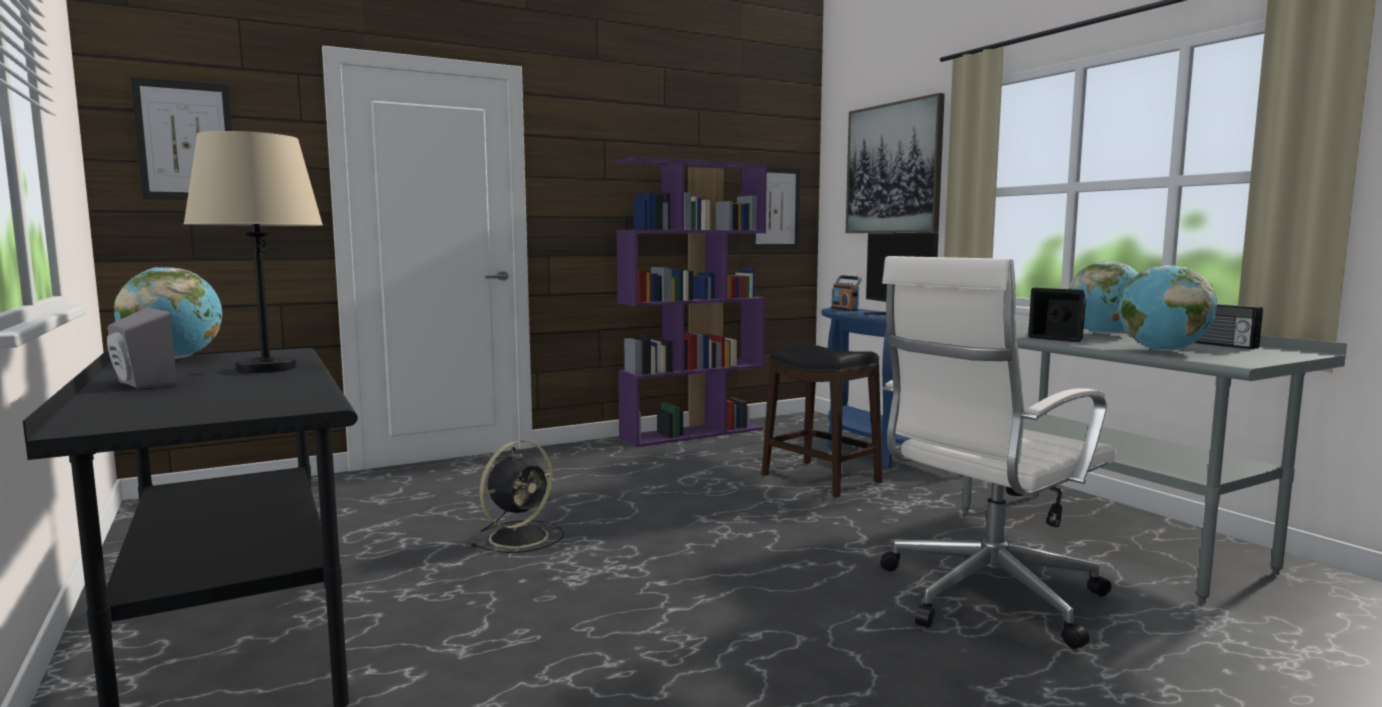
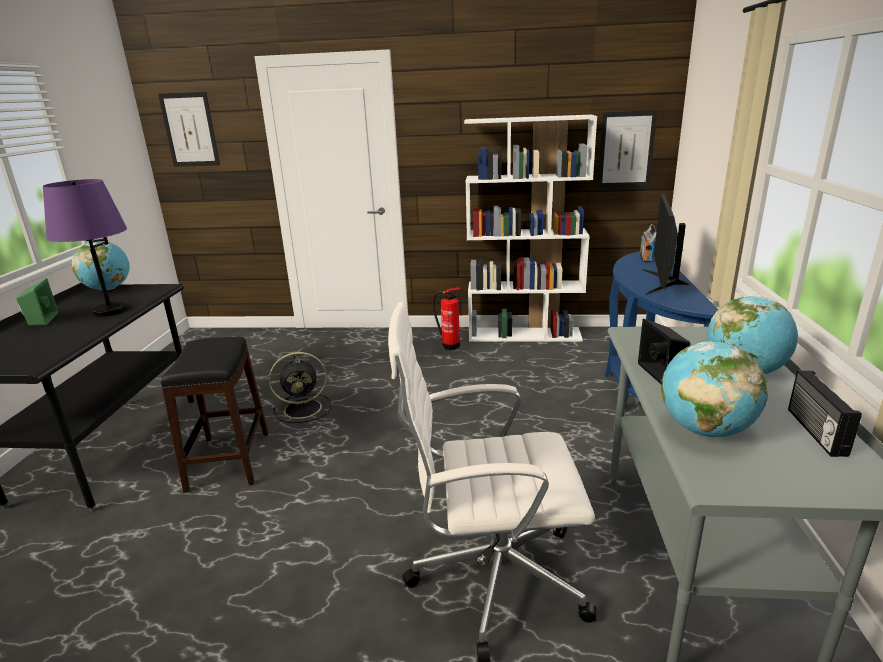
camera: 35 degrees right, 15 degrees up
grey speaker [107,308,177,389] -> green speaker [16,278,58,326]
beige table lamp [184,131,323,373] -> purple table lamp [43,179,127,317]
purple bookcase [615,157,767,447] -> white bookcase [464,115,597,341]
black stool [762,344,882,497] -> black stool moved to [161,337,268,492]
picture [845,93,945,233] -> none
none -> fire extinguisher [432,288,460,350]

